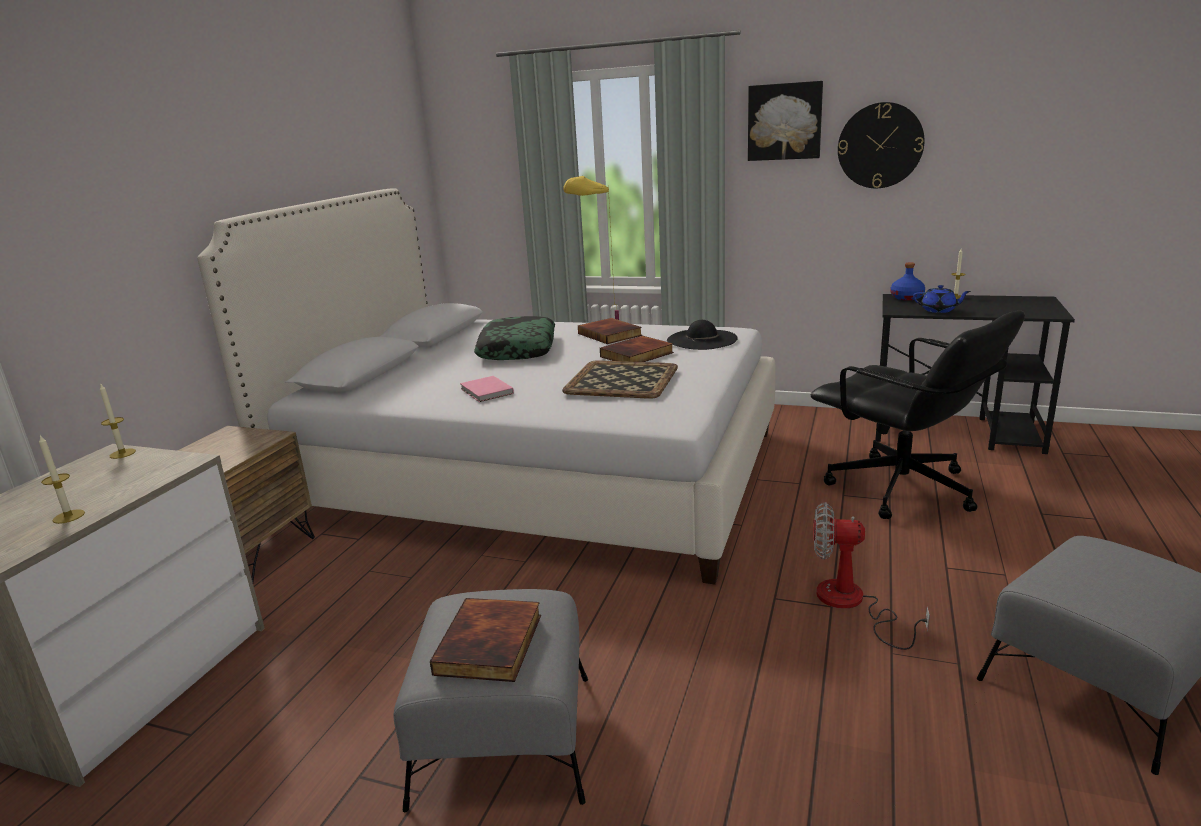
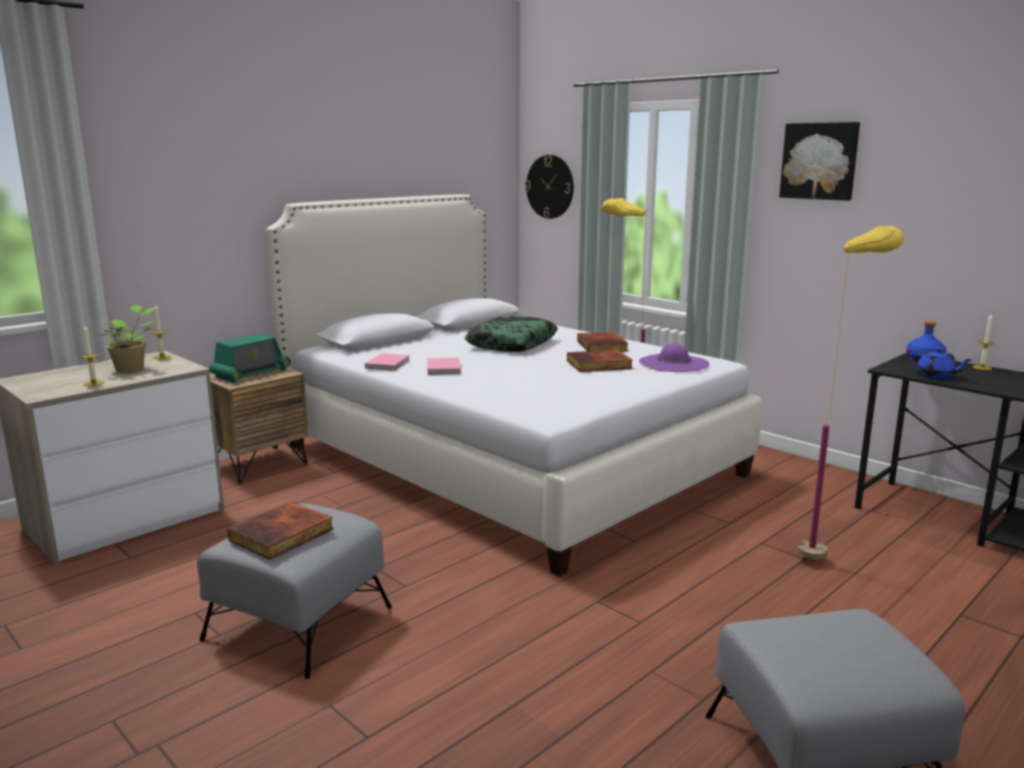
camera: 25 degrees right, 5 degrees down
tray [562,360,678,399] -> none
black hat [667,320,738,350] -> purple hat [639,344,709,372]
black office chair [811,310,1025,519] -> yellow floor lamp [796,226,904,561]
fan [813,502,930,650] -> none
wall clock [838,102,924,188] -> wall clock moved to [525,155,574,219]
none -> potted plant [101,305,155,372]
none -> radio [209,334,291,382]
none -> pink book [365,353,410,371]

